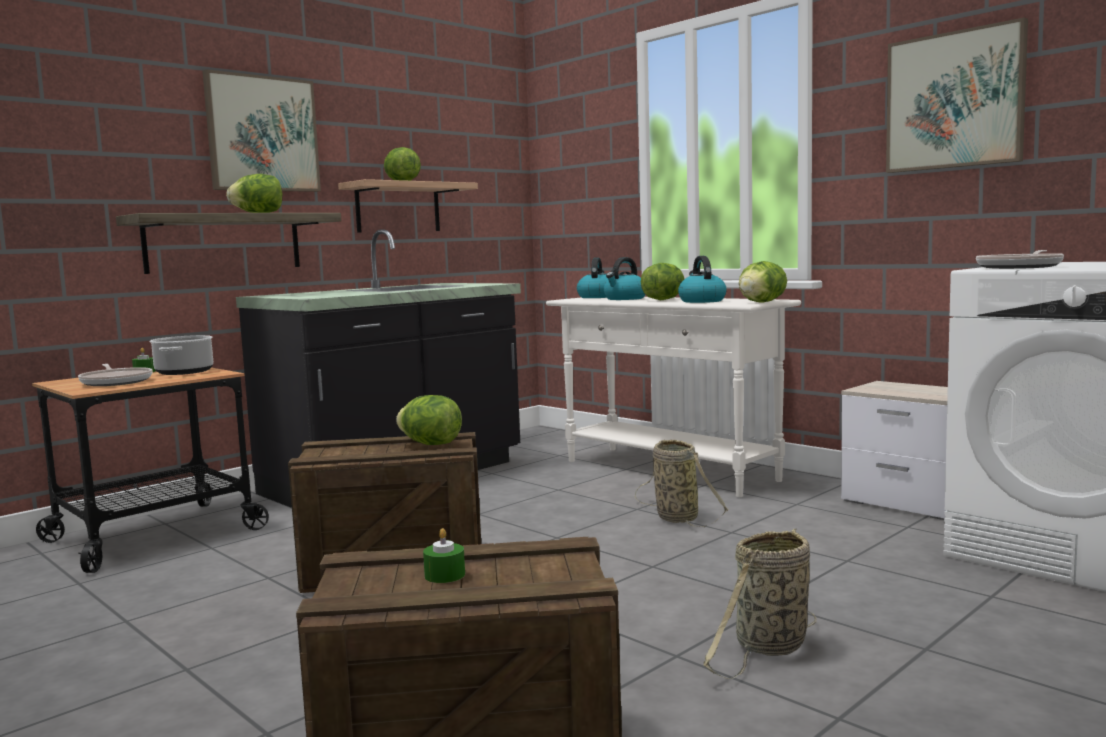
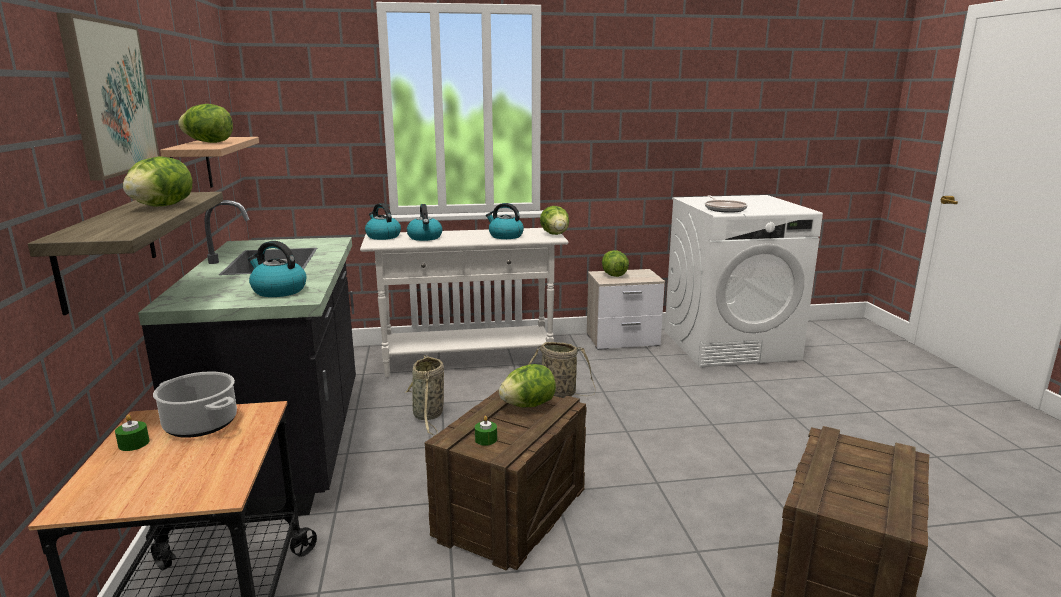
camera: 55 degrees left, 10 degrees up
frying pan [78,364,153,386] -> none
green candle [423,528,465,583] -> green candle moved to [475,416,497,446]
lettuce [641,263,685,300] -> lettuce moved to [602,250,629,277]
basket [703,528,817,679] -> basket moved to [405,355,444,435]
picture [886,17,1028,173] -> none
none -> kettle [248,241,307,297]

